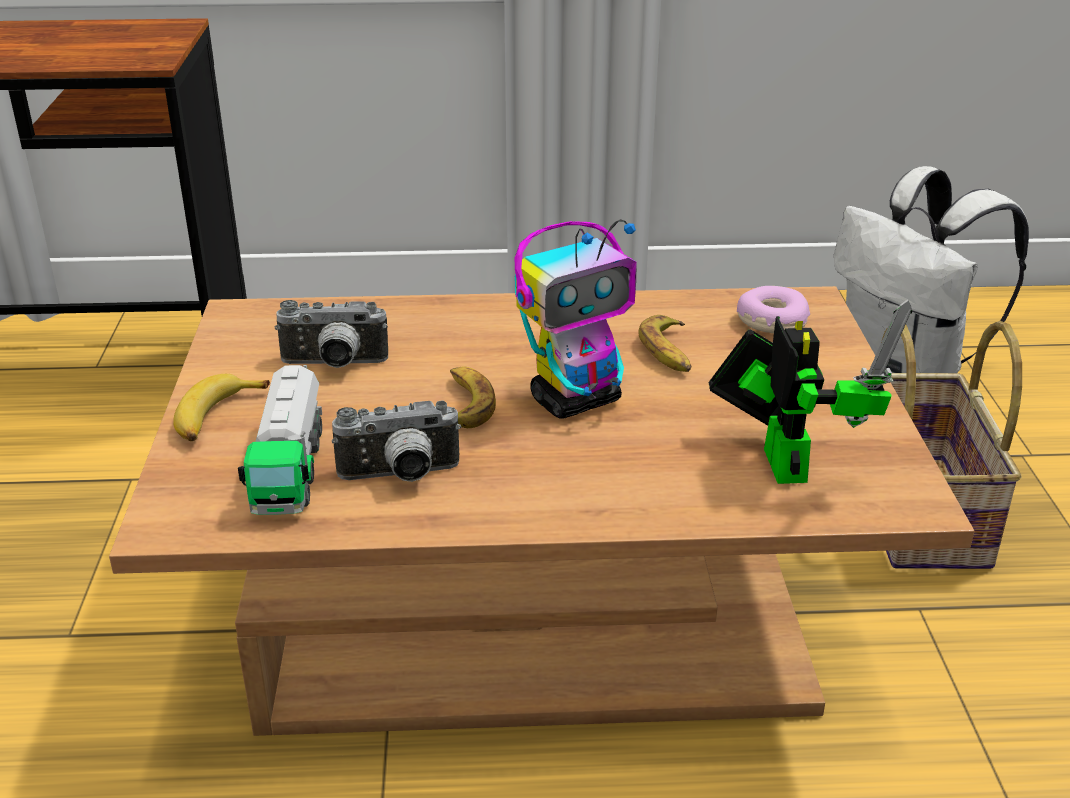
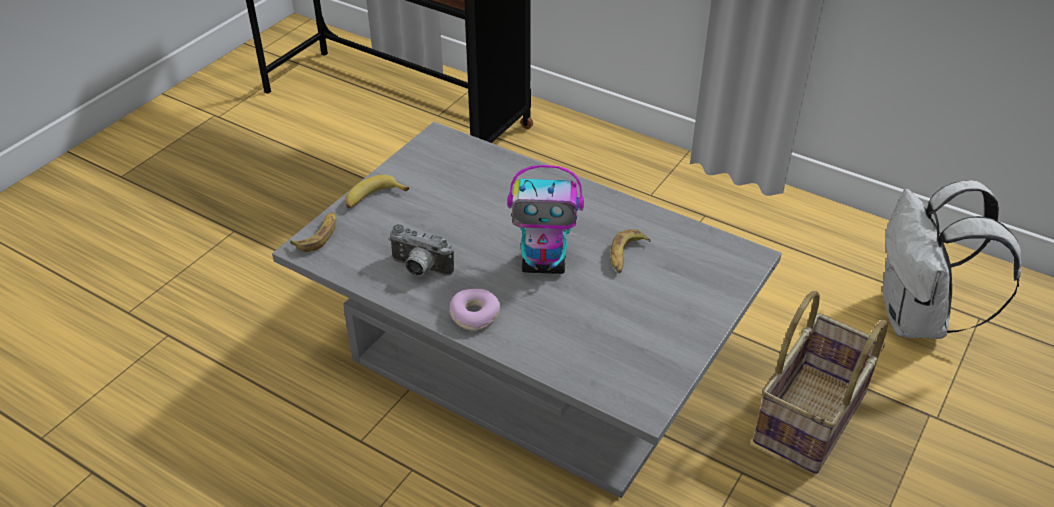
camera: 35 degrees right, 10 degrees up
brown coffee table [109,286,974,736] -> grey coffee table [272,122,782,498]
toy truck [238,365,322,515] -> none
camera [275,300,388,368] -> none
banana [450,366,496,428] -> banana moved to [290,213,336,252]
toy robot [709,299,912,484] -> none
donut [737,286,810,333] -> donut moved to [449,289,500,331]

